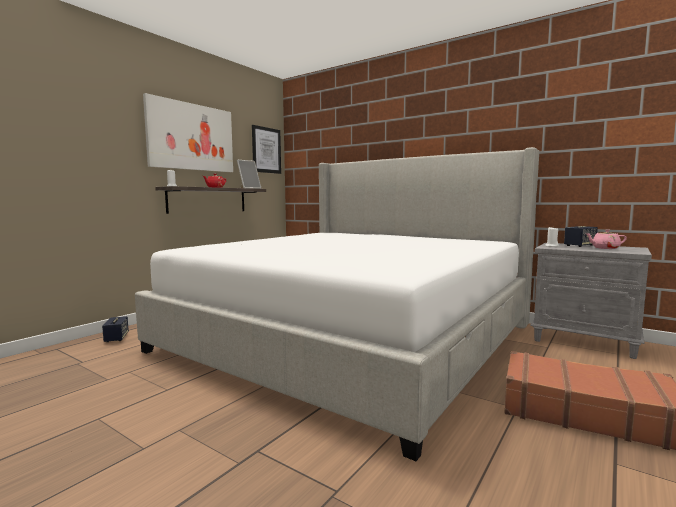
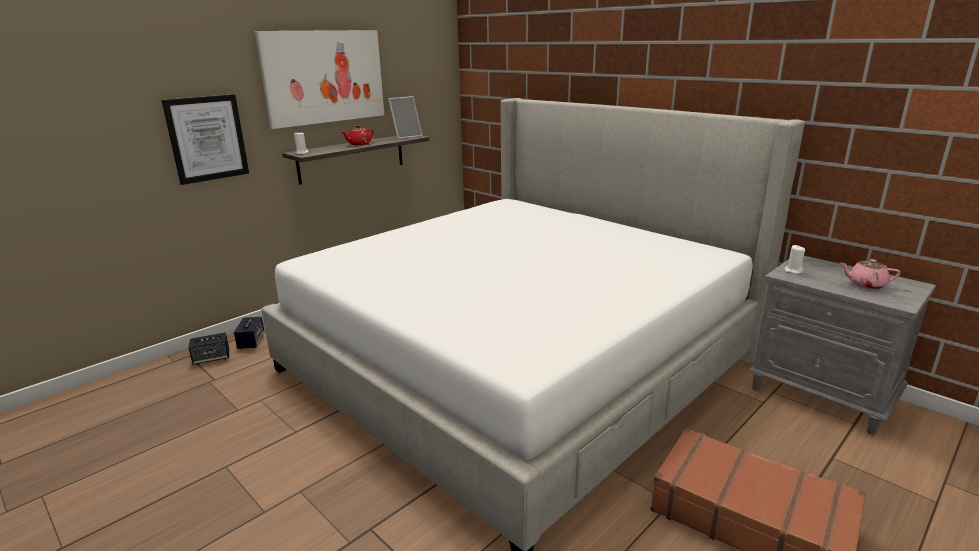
camera: 10 degrees right, 15 degrees up
picture [252,125,281,174] -> picture moved to [162,94,249,185]
speaker [564,226,598,247] -> speaker moved to [188,333,229,365]

